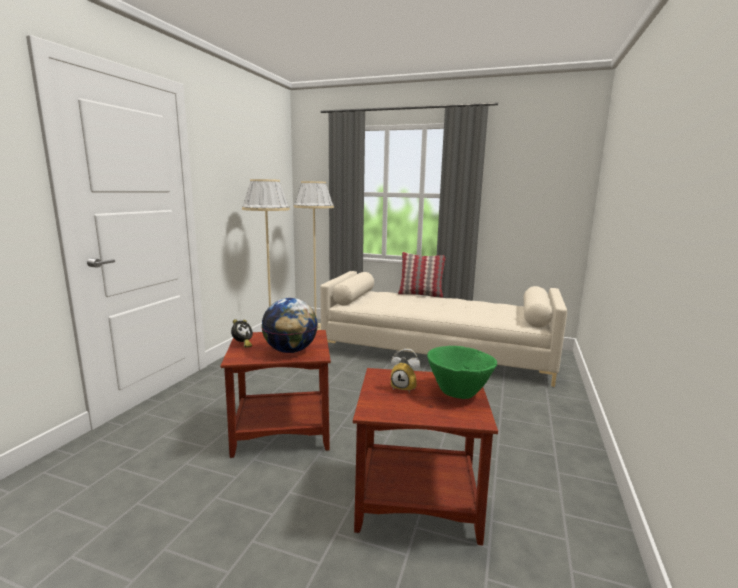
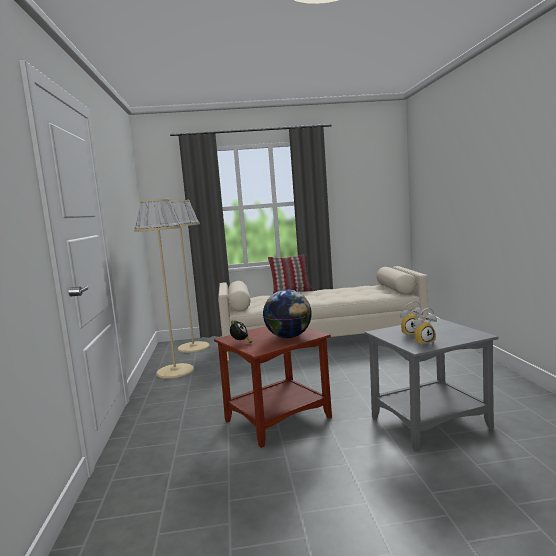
camera: 25 degrees left, 5 degrees down
brown side table [353,368,498,546] -> grey side table [365,318,499,451]
green bowl [427,346,497,399] -> none
none -> alarm clock [413,308,437,345]

